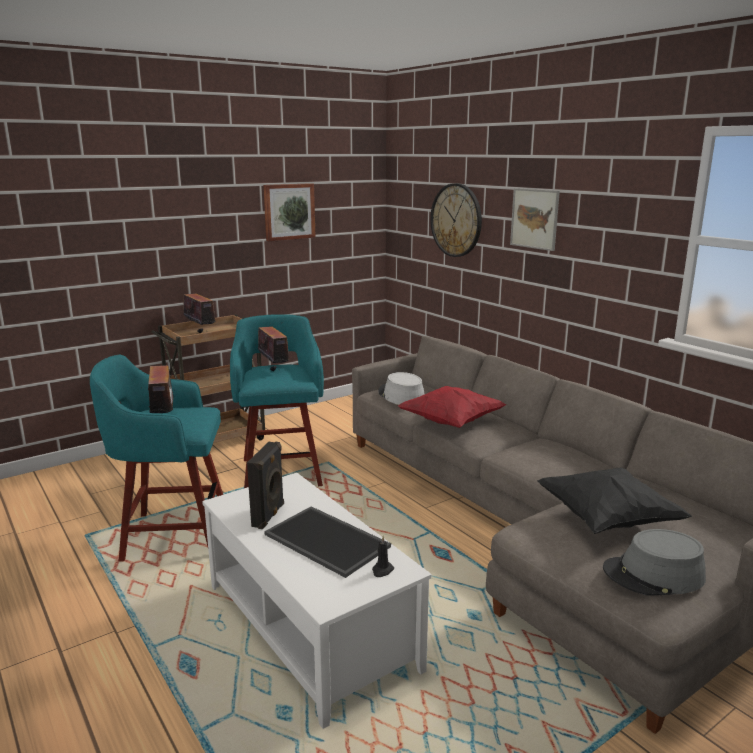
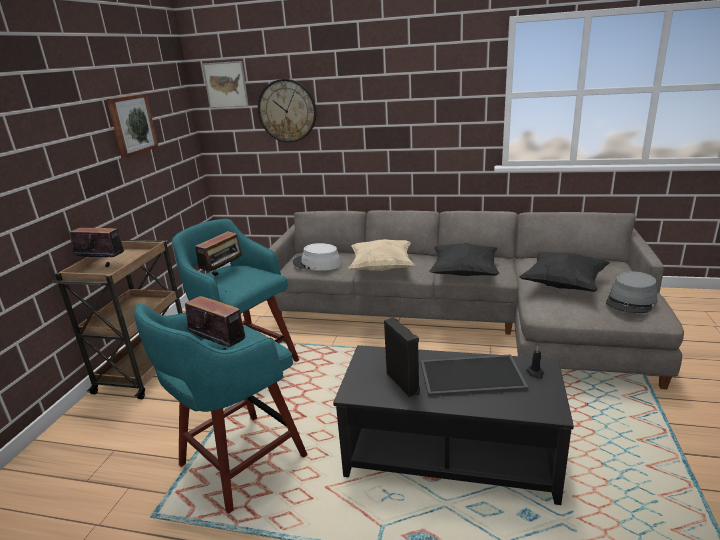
camera: 40 degrees left, 5 degrees up
white coffee table [202,473,431,729] -> black coffee table [333,345,574,505]
radio [258,326,289,371] -> radio turned 105 degrees clockwise [195,231,245,276]
red pillow [398,386,506,428] -> beige pillow [349,239,415,271]
picture [510,188,560,251] -> picture moved to [202,61,249,108]
none -> black pillow [429,243,500,276]

